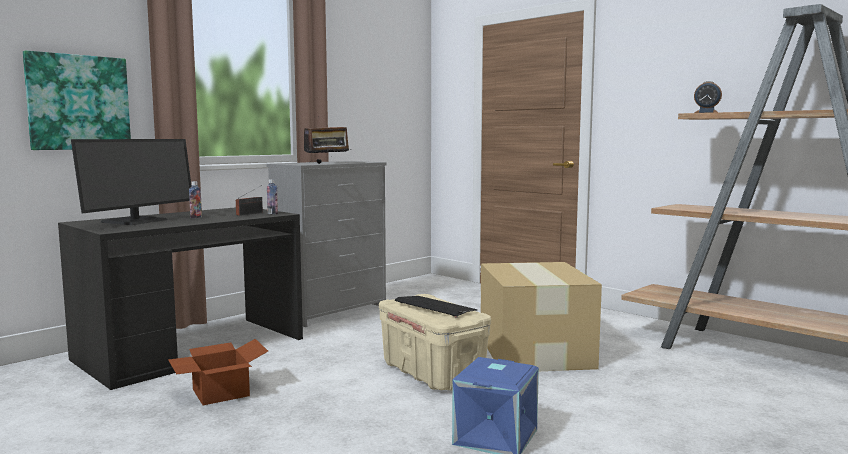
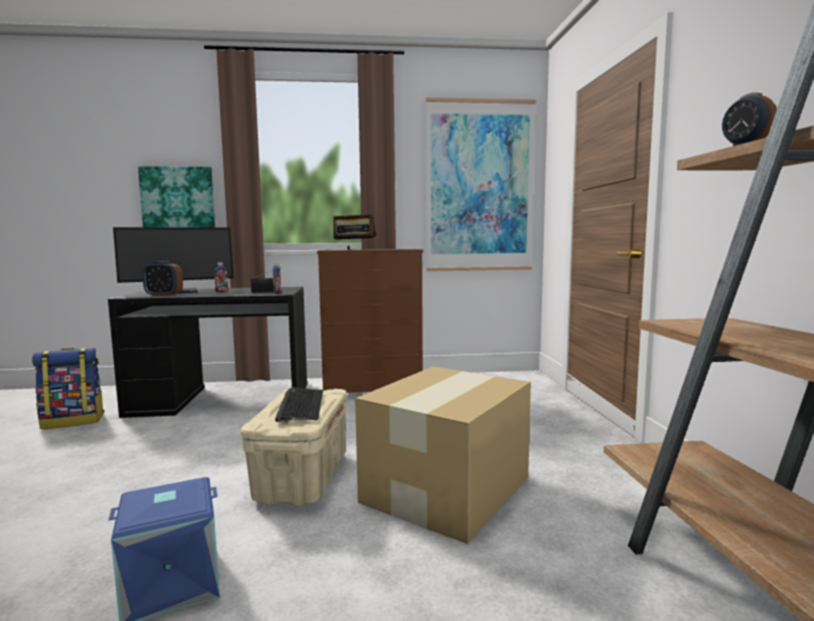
camera: 40 degrees right, 0 degrees up
cardboard box [168,339,268,405] -> none
grey dresser [266,161,386,327] -> brown dresser [317,249,423,393]
none -> backpack [32,348,104,429]
none -> alarm clock [142,261,183,297]
none -> picture [425,98,536,271]

